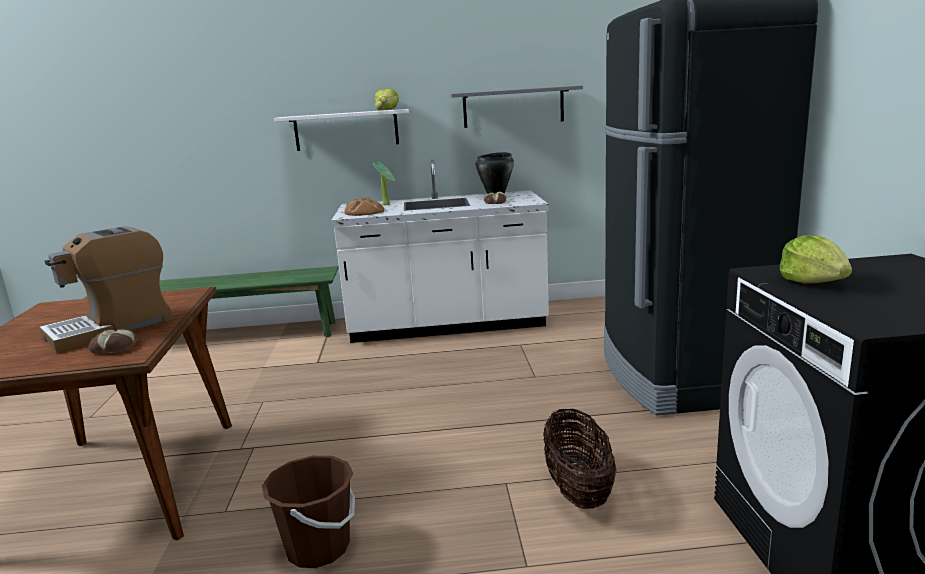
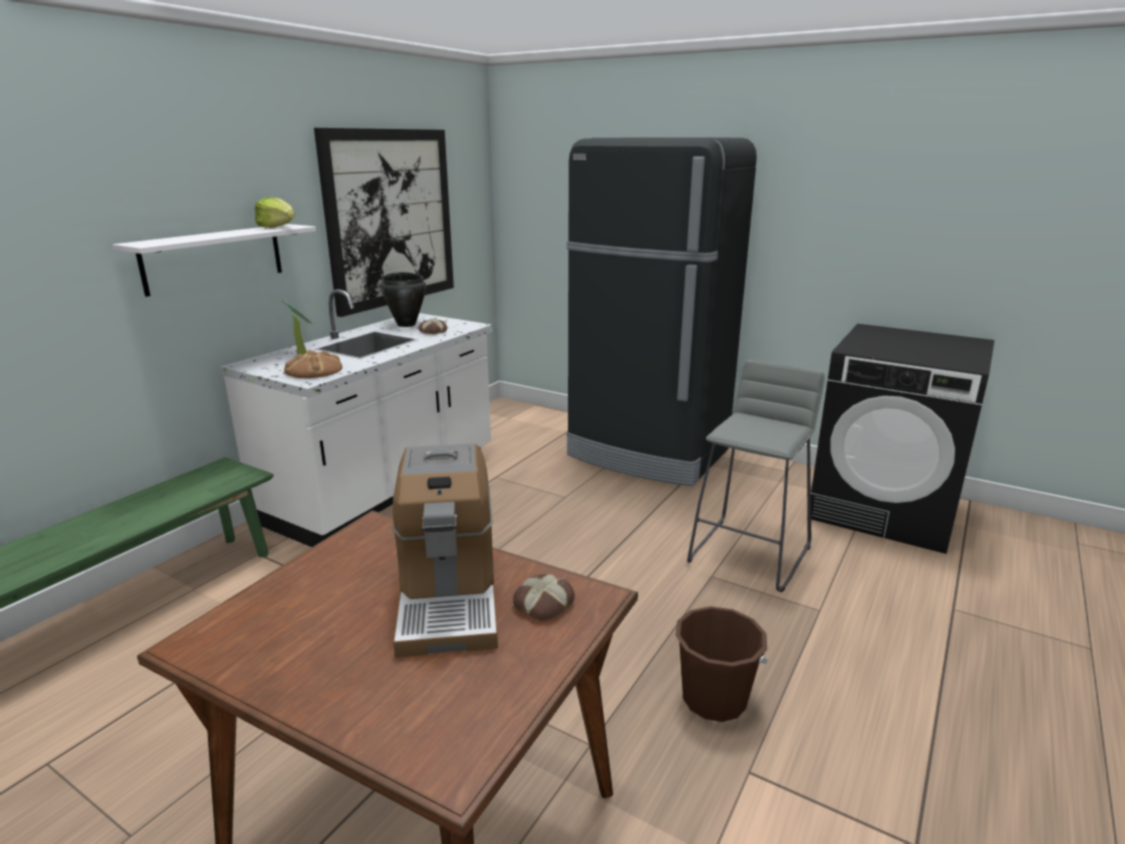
camera: 55 degrees left, 5 degrees up
grey shelf [450,85,583,128] -> picture [314,128,454,317]
basket [543,408,617,509] -> grey stool [687,360,825,592]
lettuce [780,235,852,284] -> none

